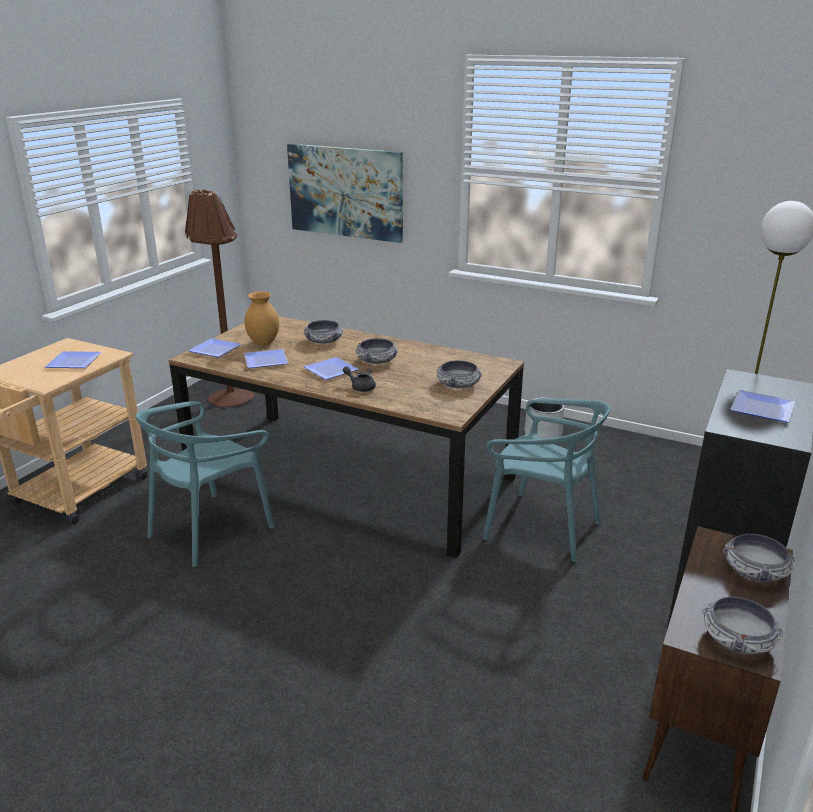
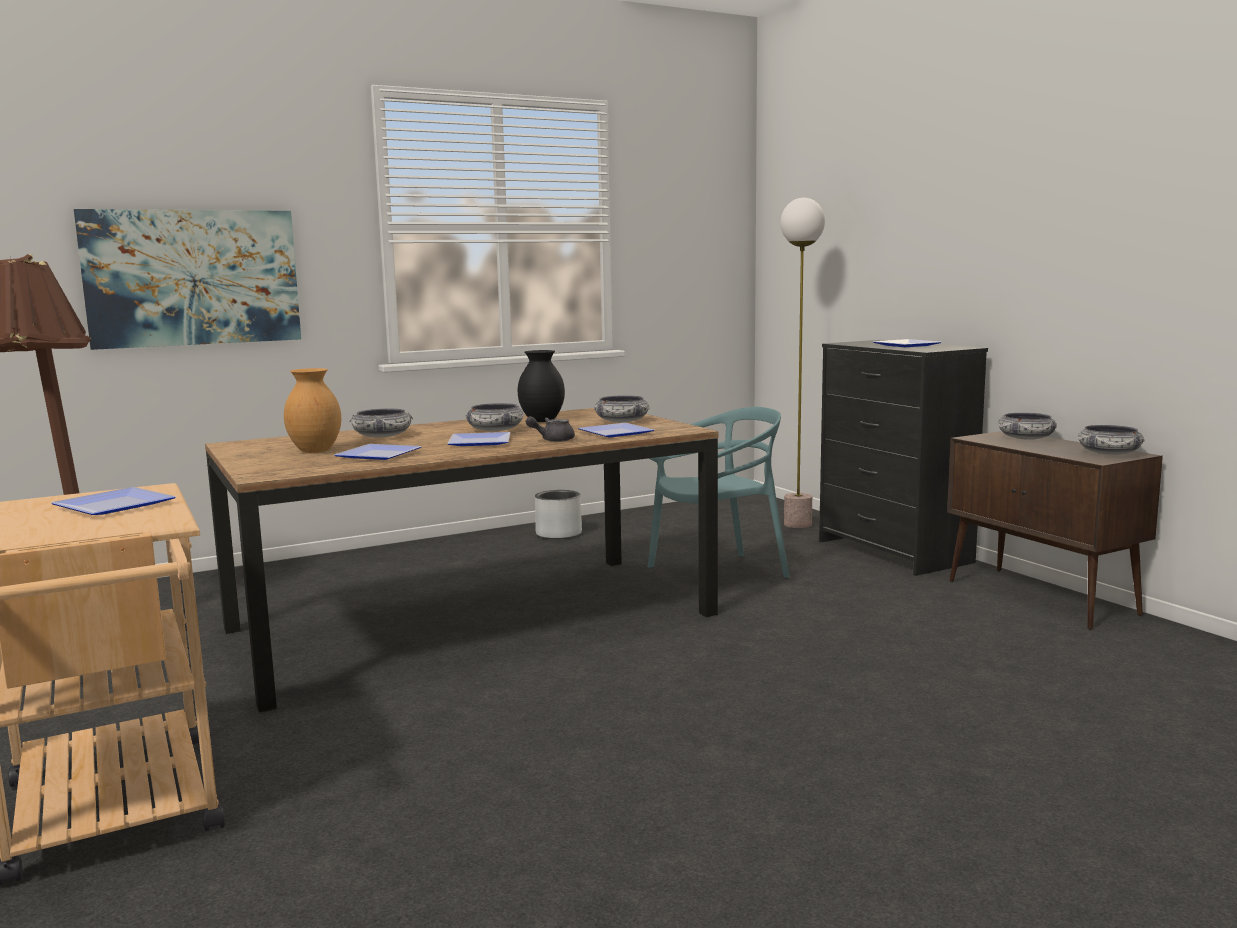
camera: 55 degrees left, 15 degrees down
turquoise chair [135,401,275,567] -> none
plate [188,338,242,358] -> plate moved to [578,423,654,438]
none -> black vase [518,350,565,422]

